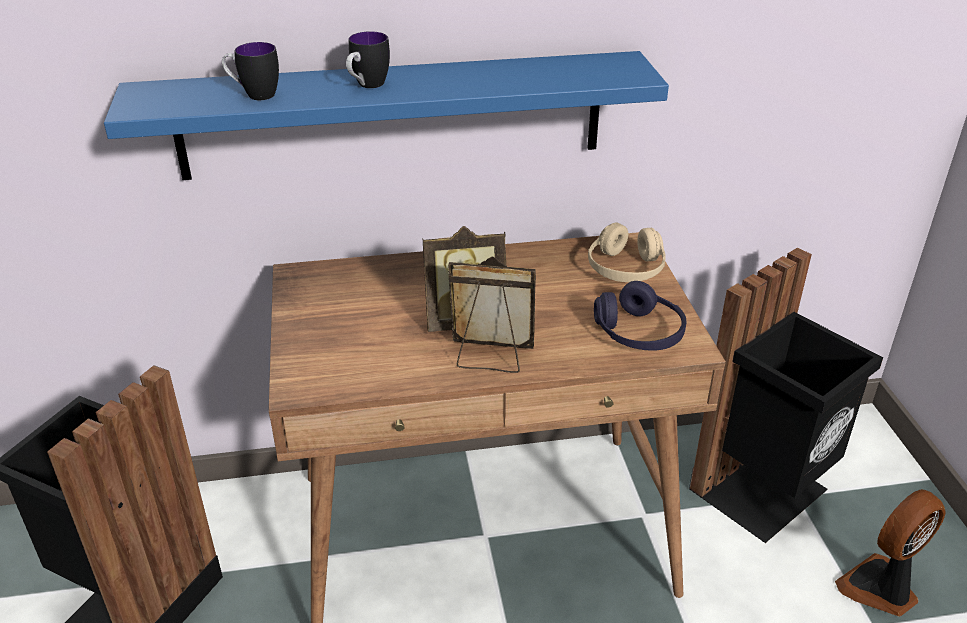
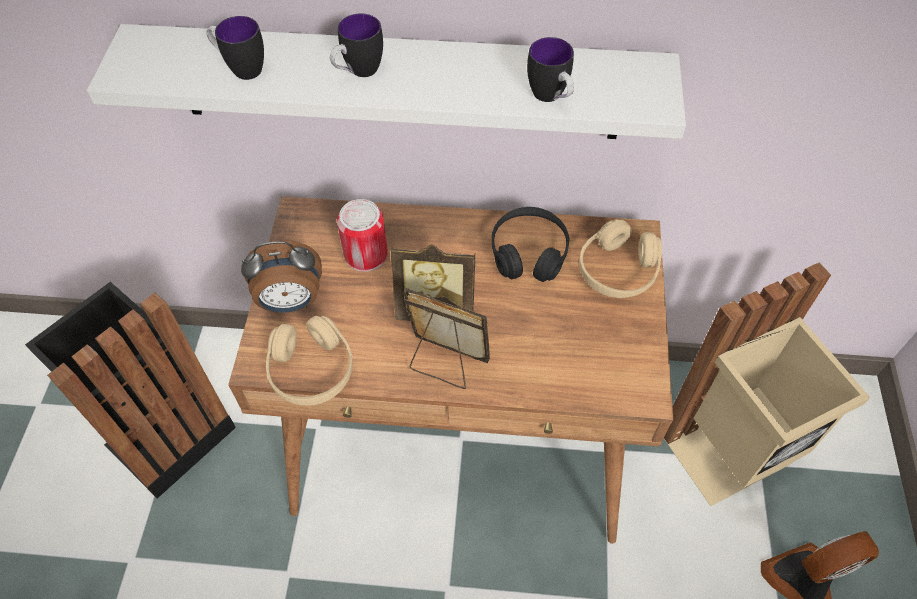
camera: 15 degrees right, 20 degrees up
blue shelf [104,51,669,180] -> white shelf [87,24,686,139]
purple headphones [594,281,686,351] -> none
black trash can [689,248,883,543] -> beige trash can [664,262,871,506]
none -> alarm clock [241,241,322,313]
none -> beige headphones [266,316,353,406]
none -> can [337,199,388,272]
none -> black headphones [492,207,570,282]
none -> mug [527,37,574,102]

